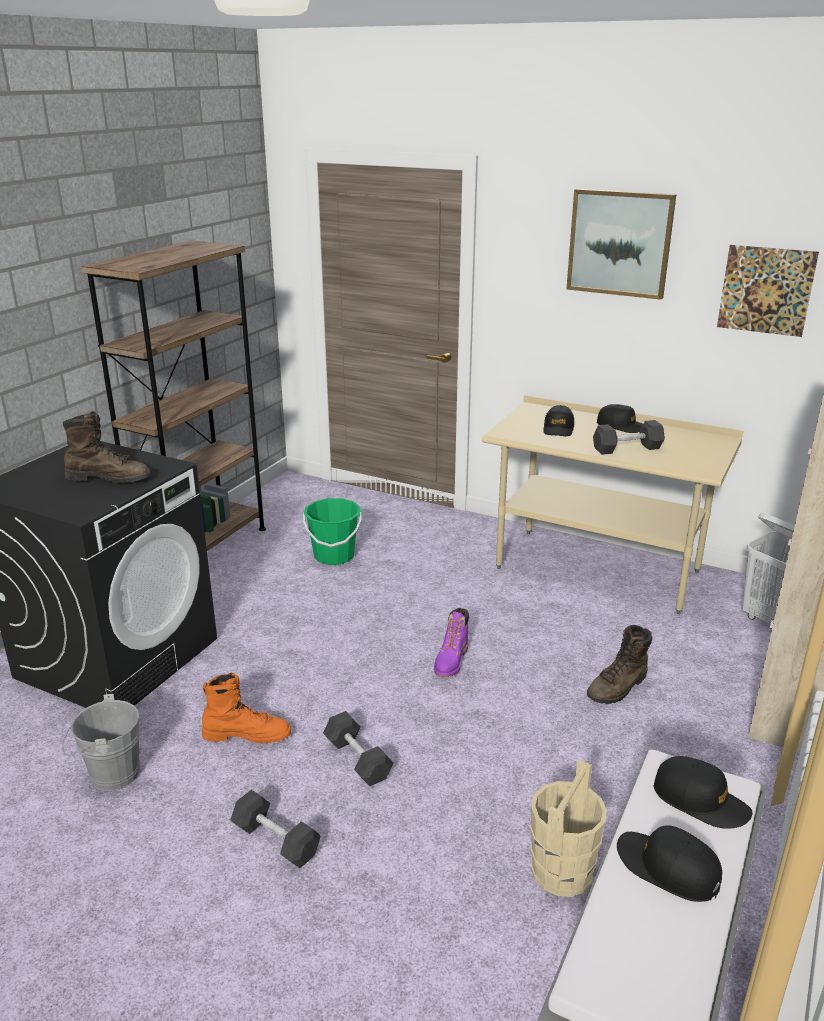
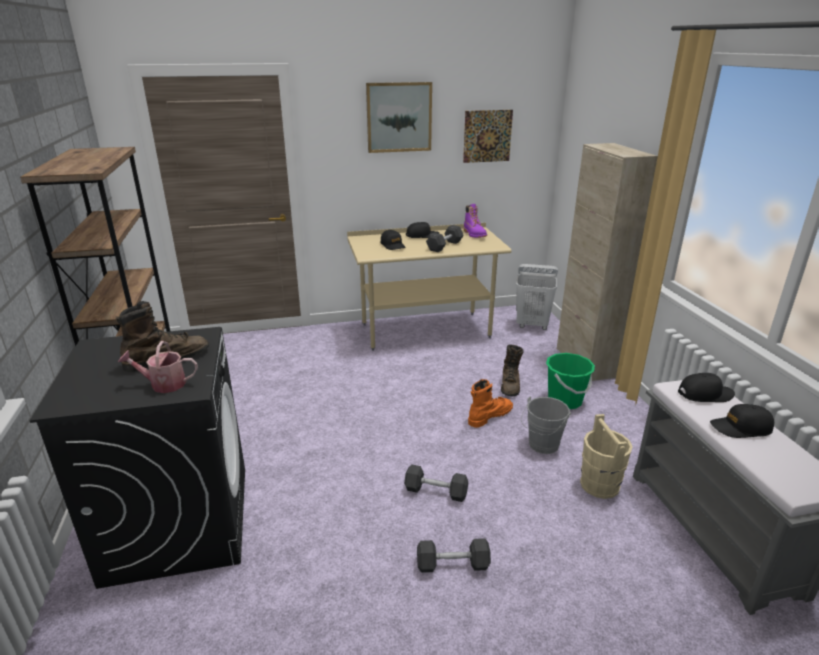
camera: 40 degrees left, 0 degrees up
grey bucket [62,694,140,791] -> grey bucket moved to [521,396,571,454]
orange boot [202,672,291,743] -> orange boot moved to [468,379,513,428]
green bucket [303,498,362,565] -> green bucket moved to [546,353,595,409]
purple boot [434,608,469,677] -> purple boot moved to [464,204,487,238]
none -> watering can [118,341,198,393]

